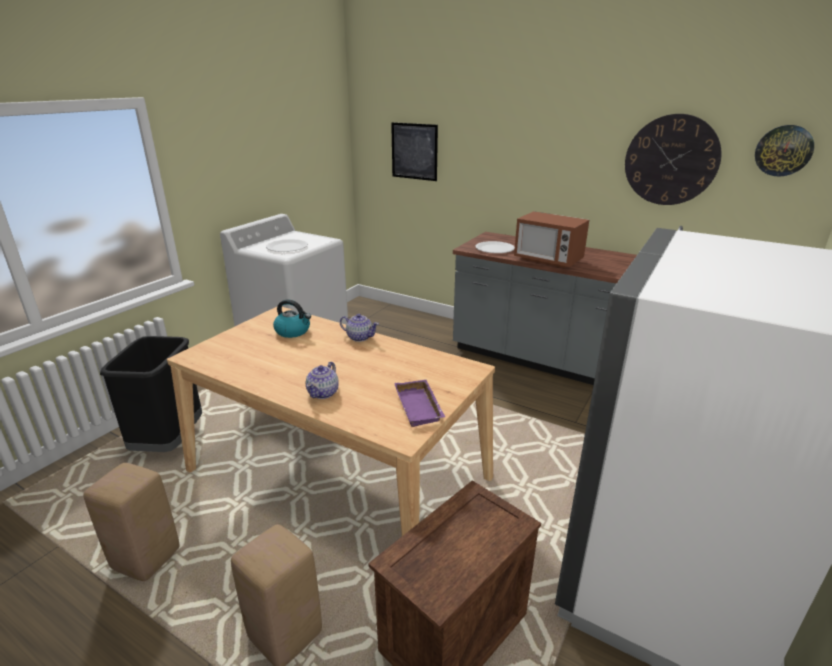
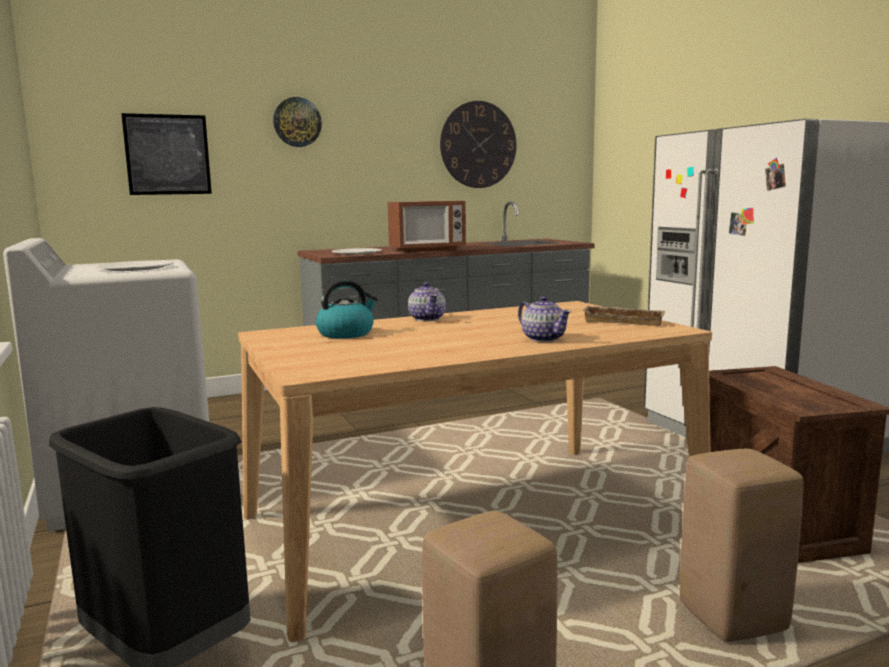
camera: 55 degrees left, 15 degrees down
teapot [340,314,379,342] -> teapot turned 105 degrees clockwise [408,282,446,321]
purple tray [394,380,445,427] -> beige tray [581,305,665,326]
wall clock [755,125,814,177] -> wall clock moved to [273,97,322,147]

